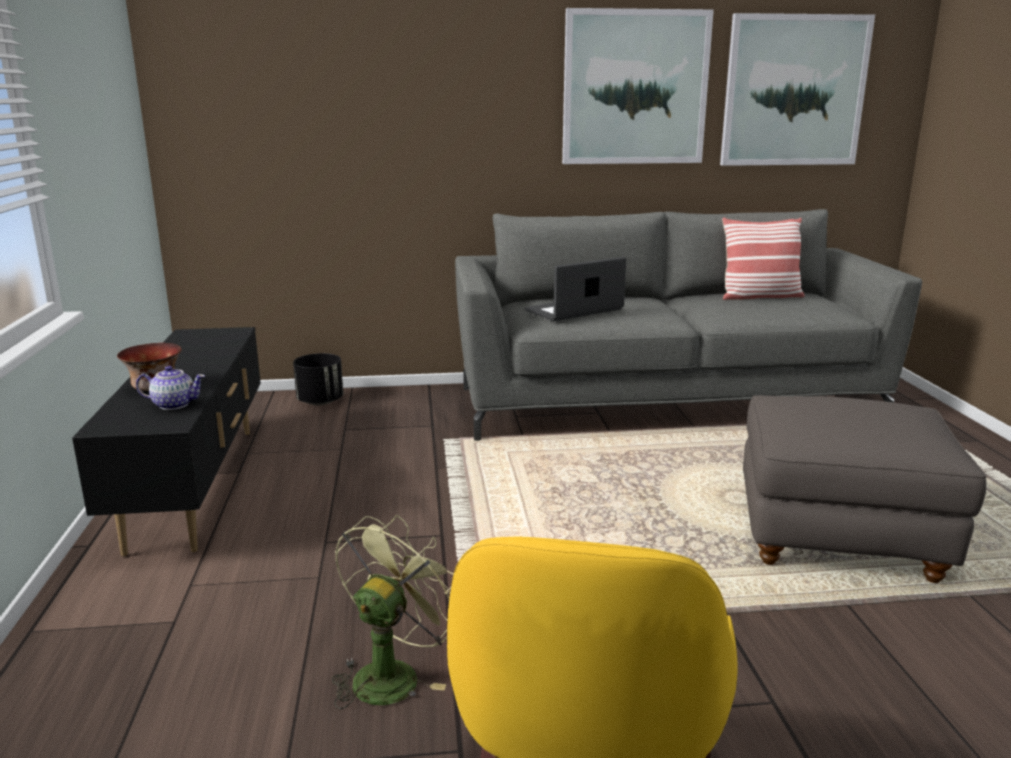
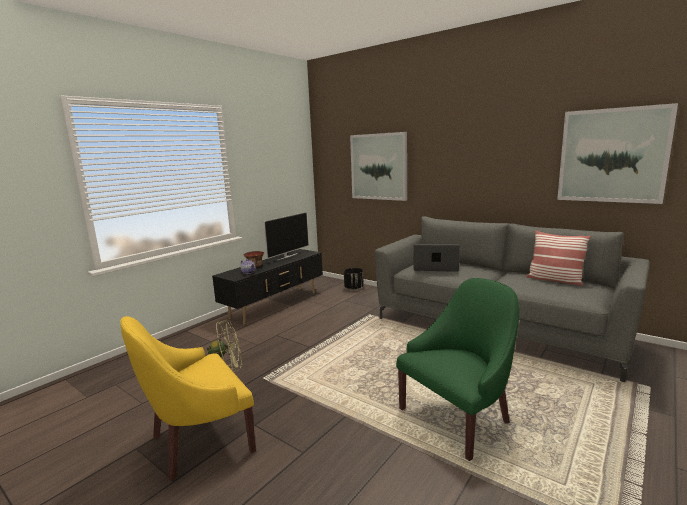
camera: 45 degrees right, 5 degrees down
picture [562,8,714,164] -> picture moved to [350,132,407,201]
grey ottoman [743,395,987,583] -> green armchair [396,278,519,461]
none -> television [264,212,309,260]

